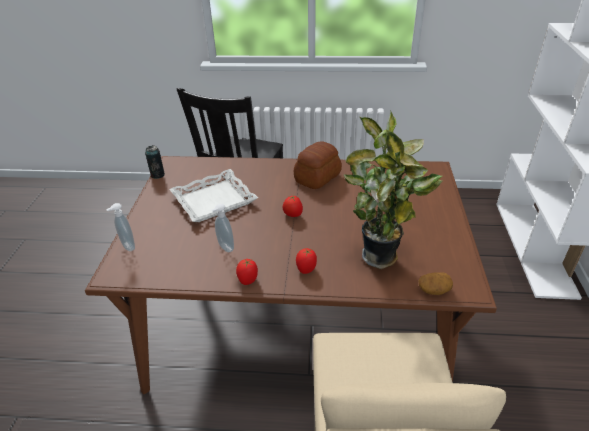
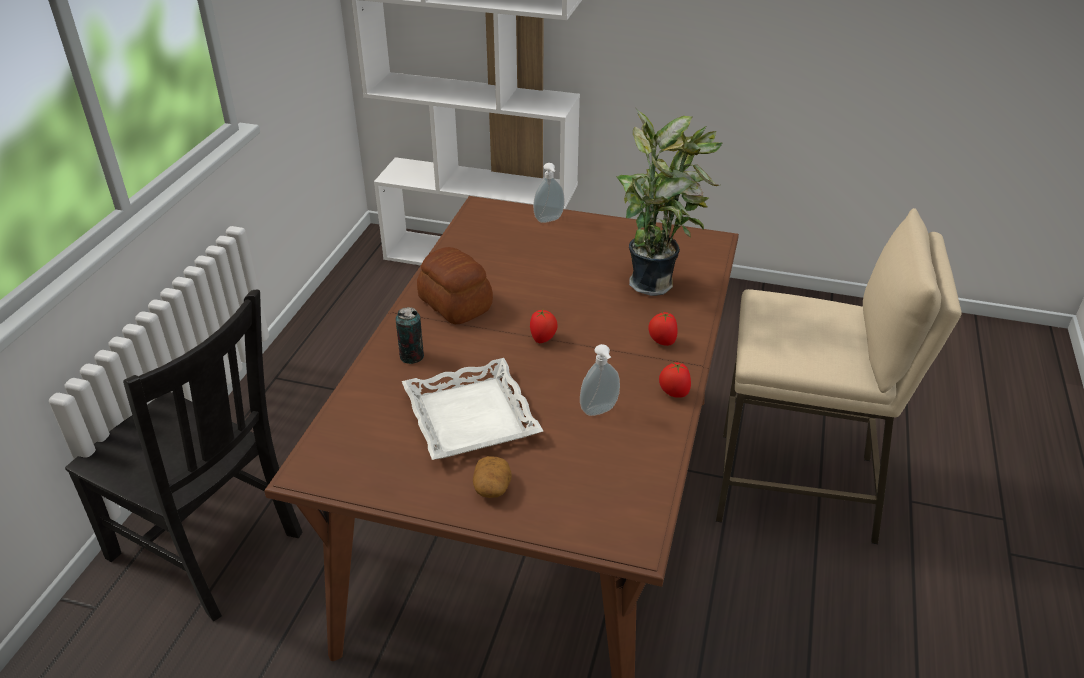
camera: 80 degrees left, 0 degrees up
soap dispenser [106,203,135,251] -> soap dispenser moved to [533,163,565,223]
can [145,145,165,179] -> can moved to [396,307,424,364]
potato [418,272,453,295] -> potato moved to [473,456,512,498]

